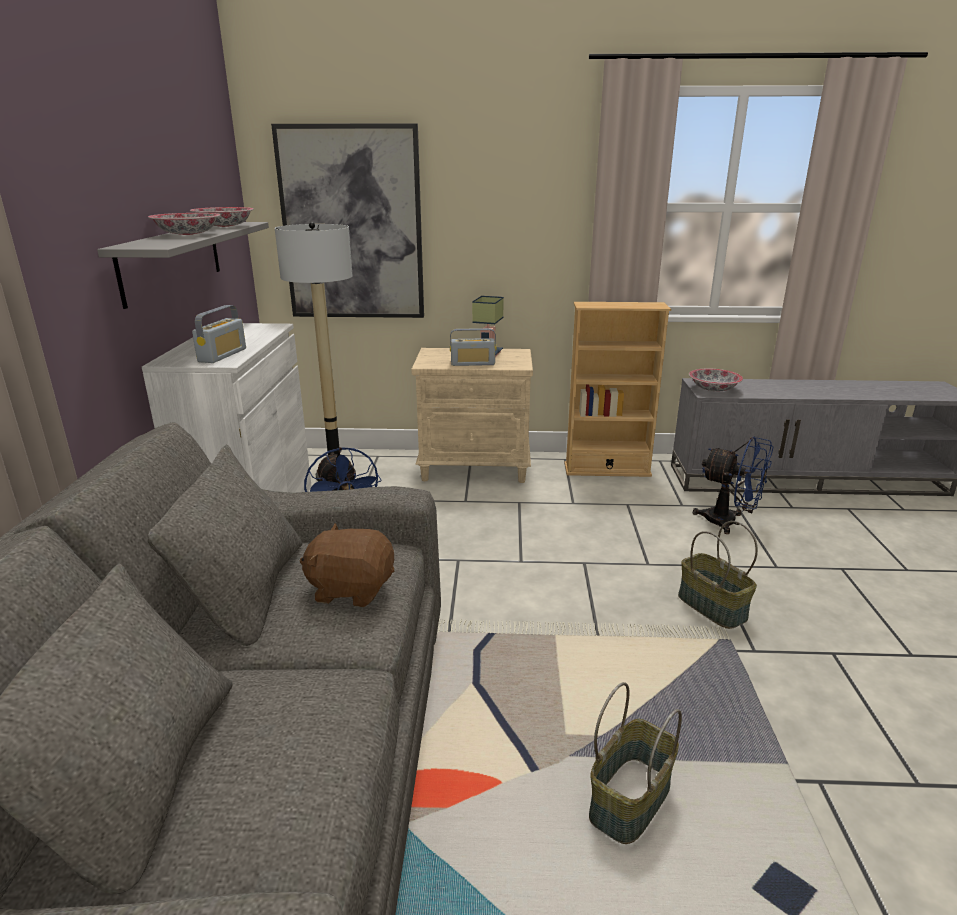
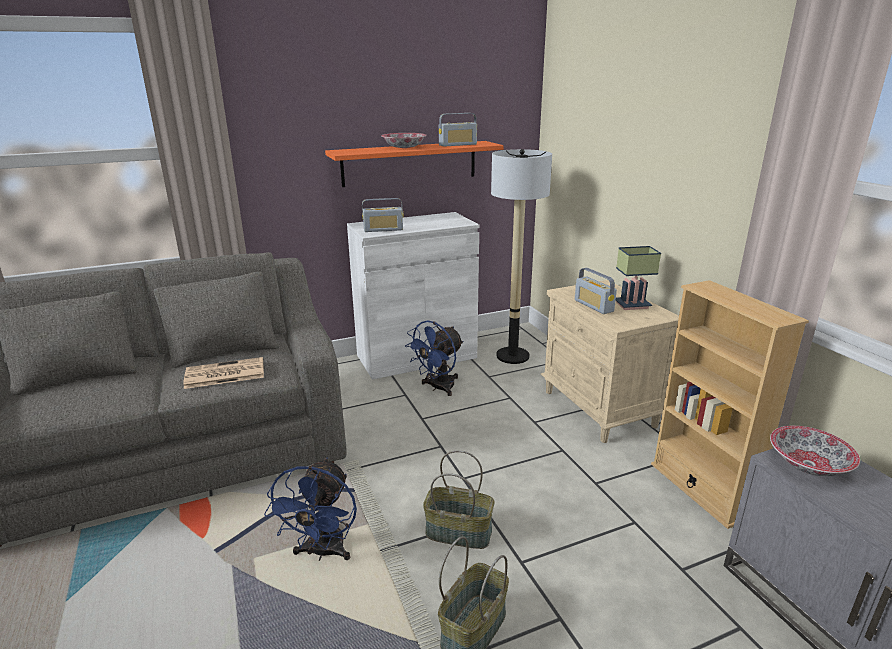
camera: 65 degrees right, 0 degrees up
grey shelf [97,222,269,309] -> orange shelf [325,141,504,187]
bowl [190,207,254,227] -> radio [439,113,477,147]
picture [271,123,424,318] -> none
brown plush toy [300,523,394,607] -> newspaper [183,357,264,389]
basket [589,682,682,844] -> basket moved to [423,450,494,549]
blue fan [693,437,773,534] -> blue fan moved to [264,458,357,561]

